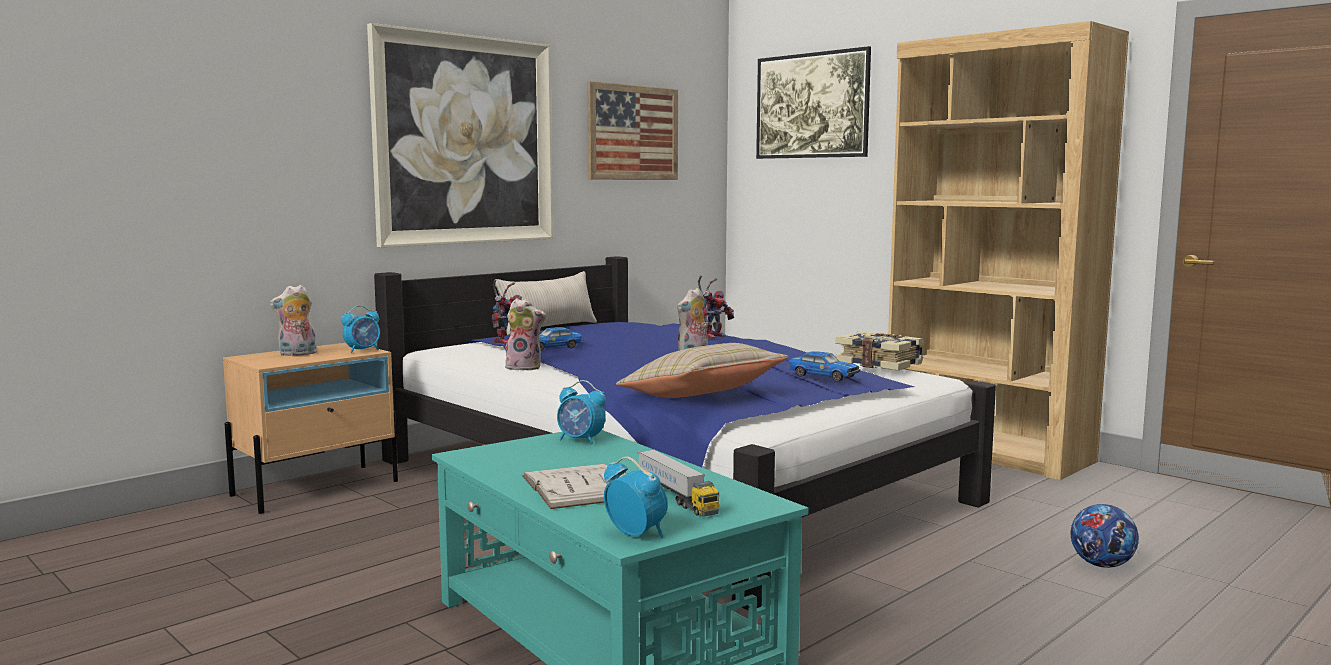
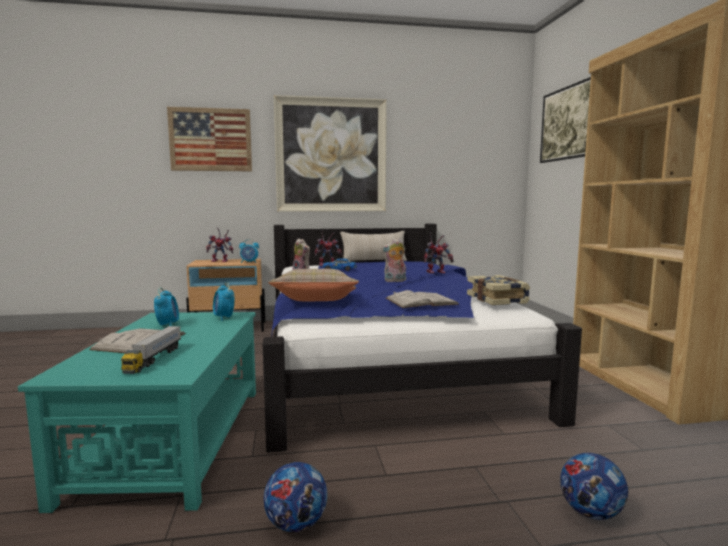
camera: 35 degrees right, 0 degrees up
plush toy [270,285,317,356] -> toy robot [206,227,233,262]
picture [587,81,678,180] -> picture moved to [167,107,252,171]
alarm clock [604,457,668,538] -> alarm clock moved to [154,287,179,326]
toy car [787,352,860,382] -> white book [386,290,460,308]
none -> football [264,462,327,532]

